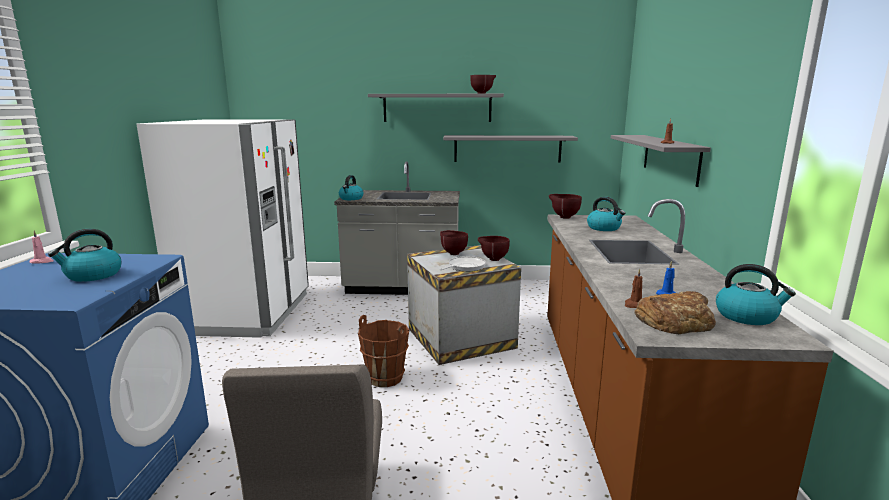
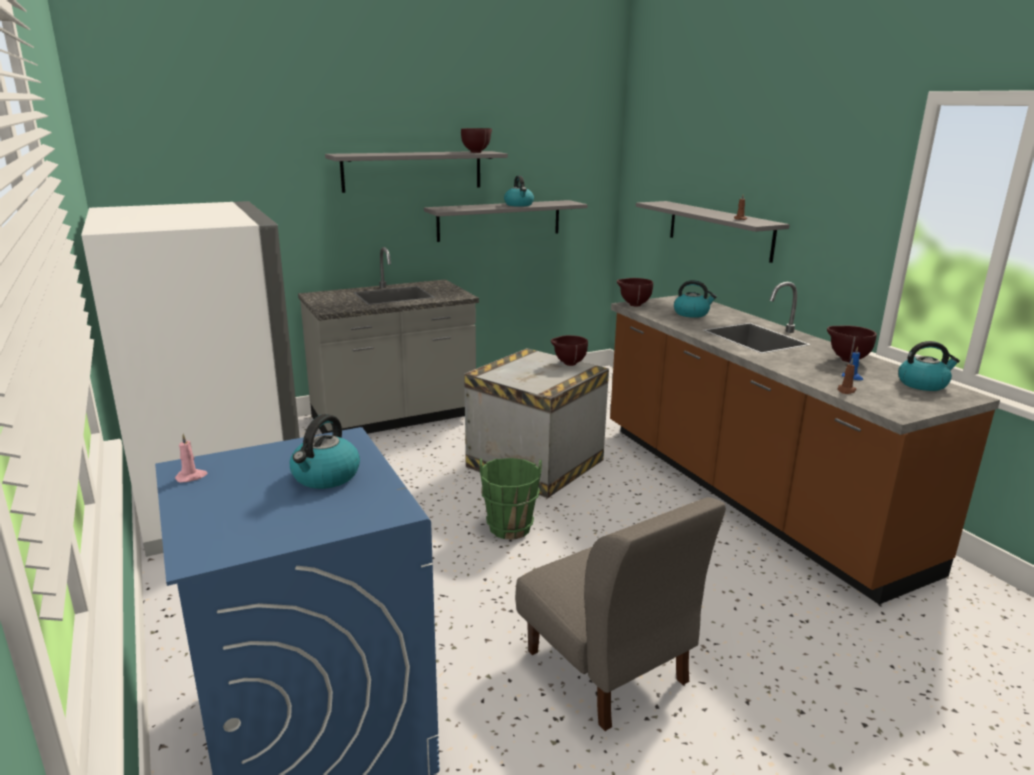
camera: 30 degrees left, 5 degrees up
kettle [339,175,363,200] -> kettle moved to [504,176,534,207]
brown bucket [358,315,409,387] -> green bucket [480,458,542,539]
frying pan [439,256,486,272] -> none
brown bowl [440,230,468,255] -> brown bowl moved to [827,325,877,362]
bread [634,291,716,334] -> none

